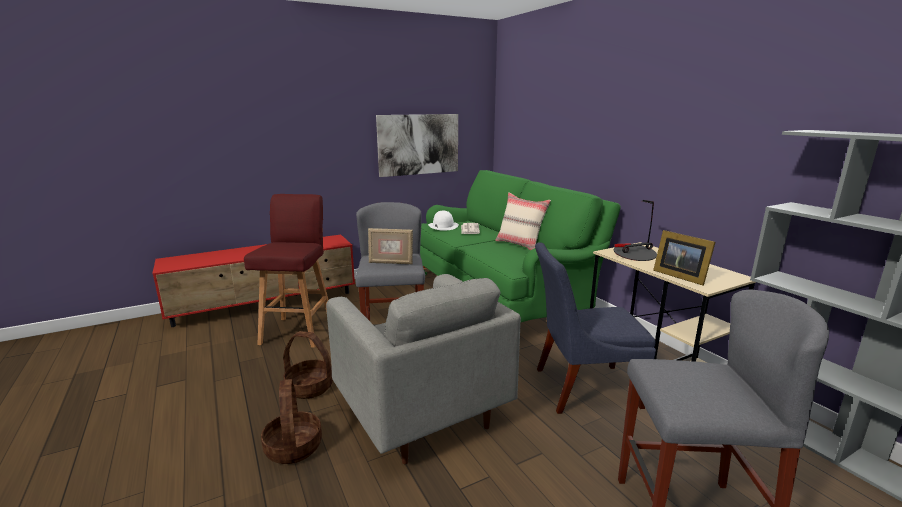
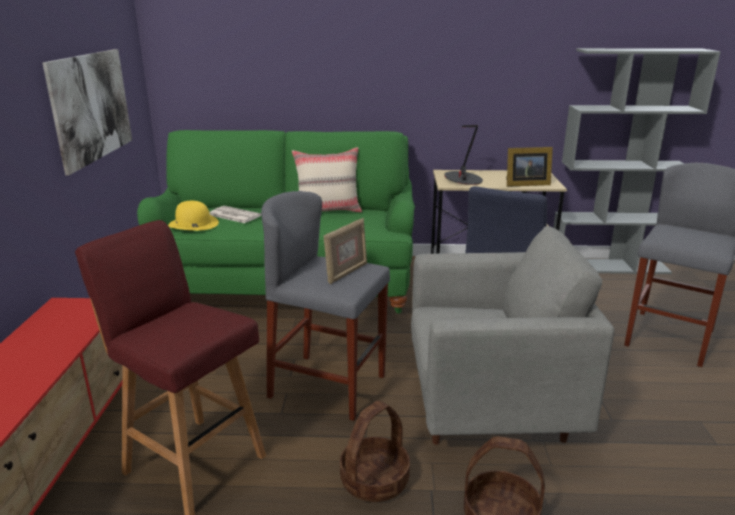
camera: 60 degrees left, 5 degrees up
white hat [428,211,459,231] -> yellow hat [168,201,219,231]

